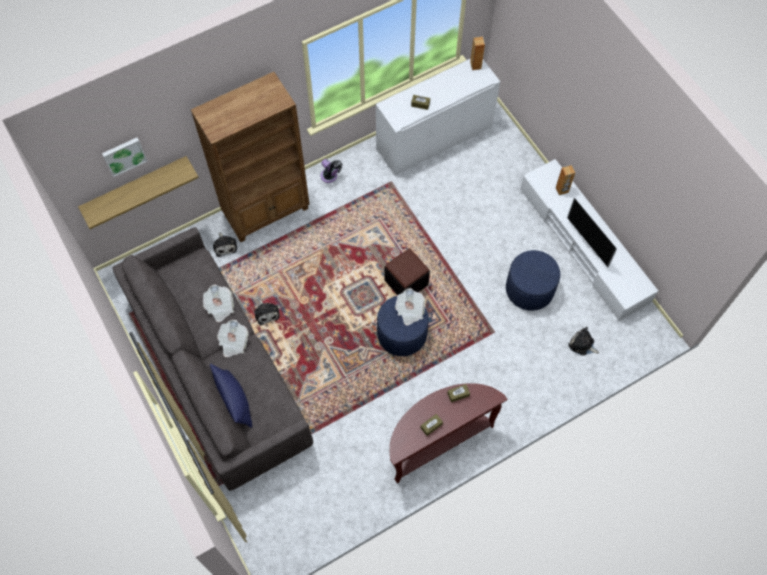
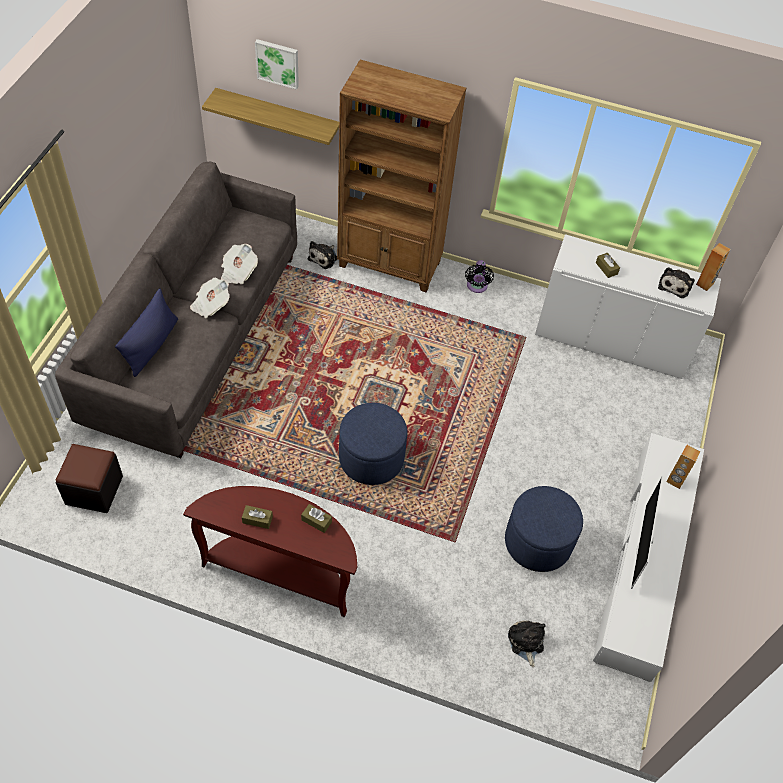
camera: 45 degrees right, 10 degrees down
plush toy [254,300,280,325] -> plush toy moved to [658,267,695,298]
black ottoman [385,248,430,295] -> black ottoman moved to [56,444,123,513]
newspaper [395,288,425,326] -> none

